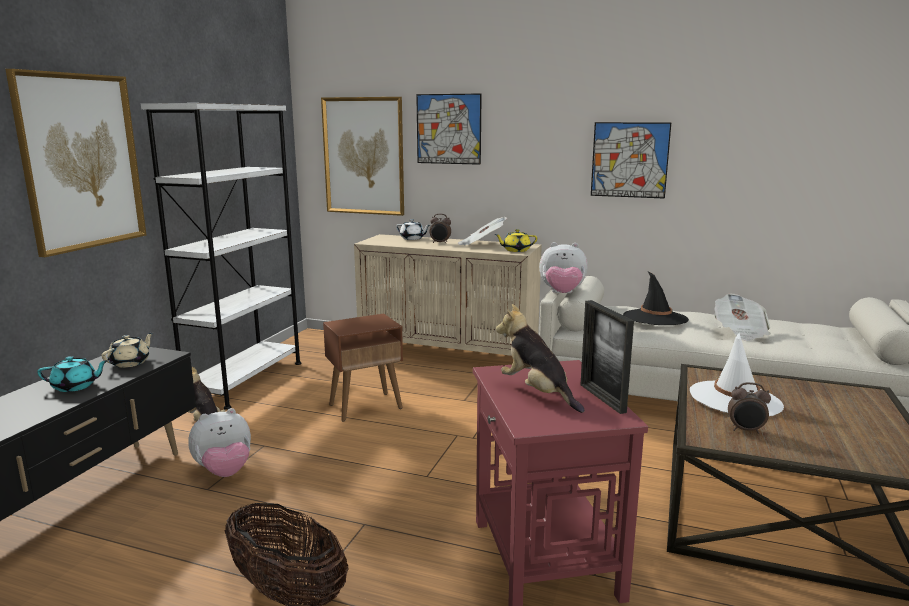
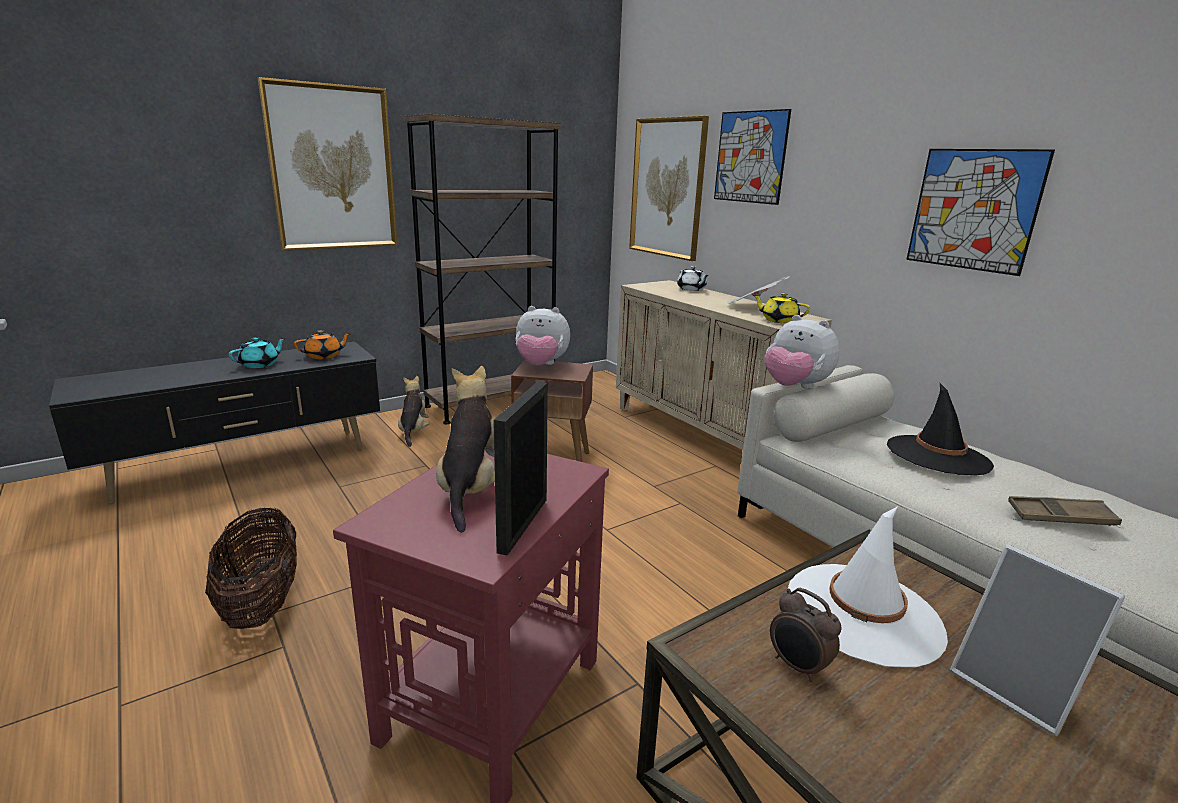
camera: 35 degrees right, 5 degrees up
turquoise teapot [37,356,109,392] -> turquoise teapot turned 75 degrees counterclockwise [229,337,286,368]
beige teapot [102,332,154,368] -> orange teapot [294,330,352,359]
white bookcase [141,103,302,410] -> brown bookcase [403,114,562,424]
plush toy [188,408,251,477] -> plush toy moved to [515,306,570,365]
alarm clock [429,214,451,244] -> none
newspaper [714,294,771,341] -> brown tray [1008,496,1122,526]
none -> picture frame [950,544,1125,736]

